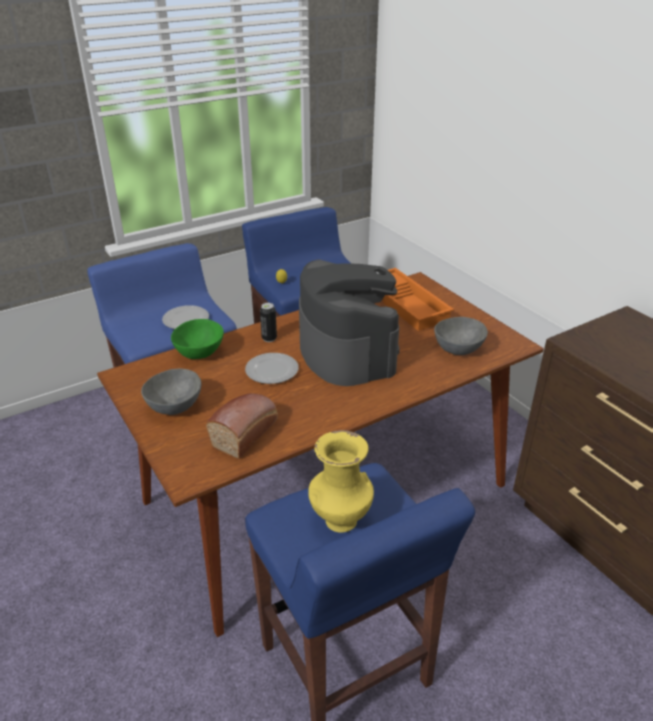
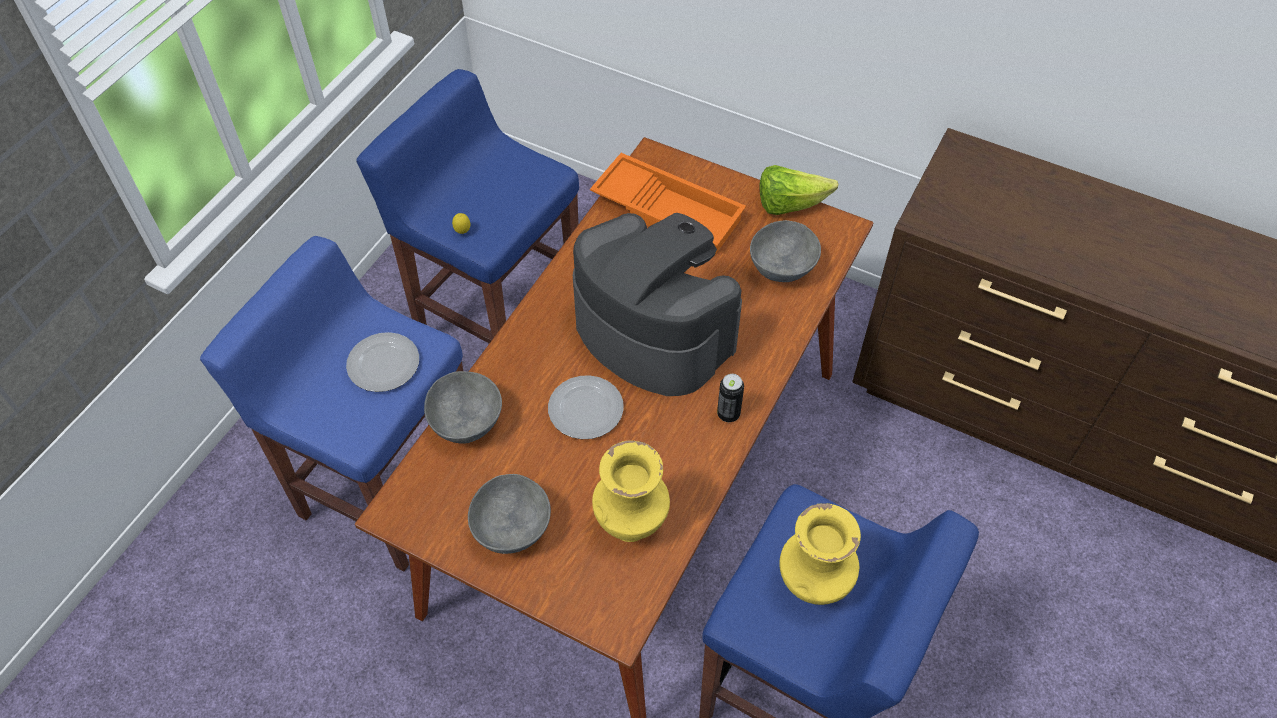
camera: 30 degrees left, 20 degrees up
green bowl [171,319,224,359] -> grey bowl [424,371,502,444]
bread [206,394,278,459] -> yellow vase [592,440,670,542]
can [260,303,277,342] -> can moved to [717,374,744,422]
none -> lettuce [759,165,838,215]

